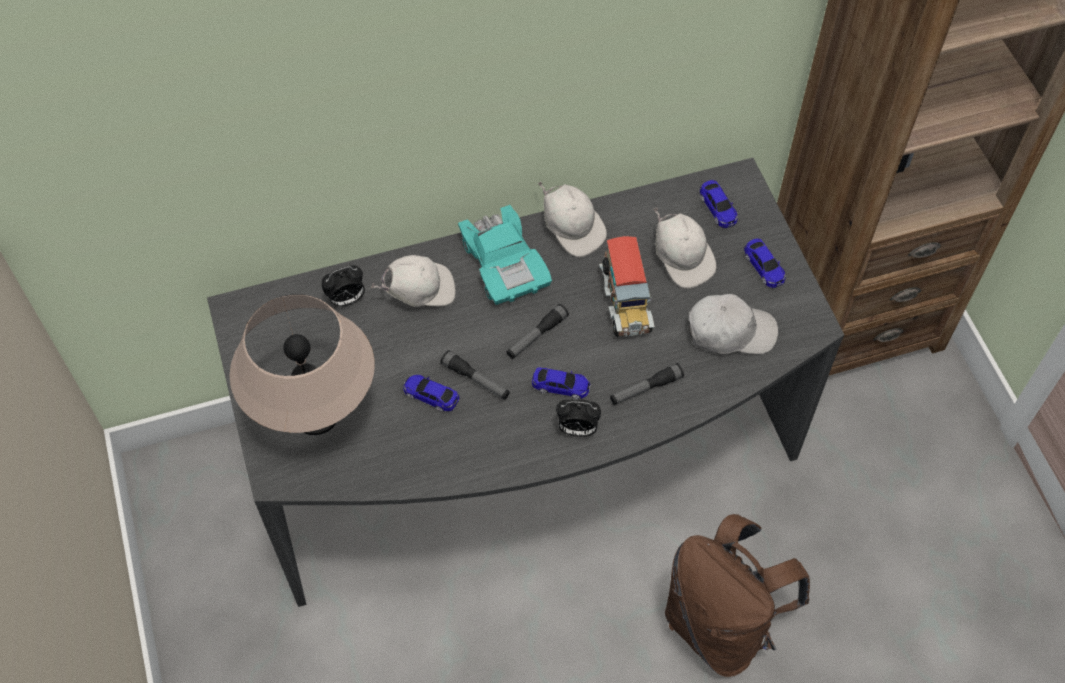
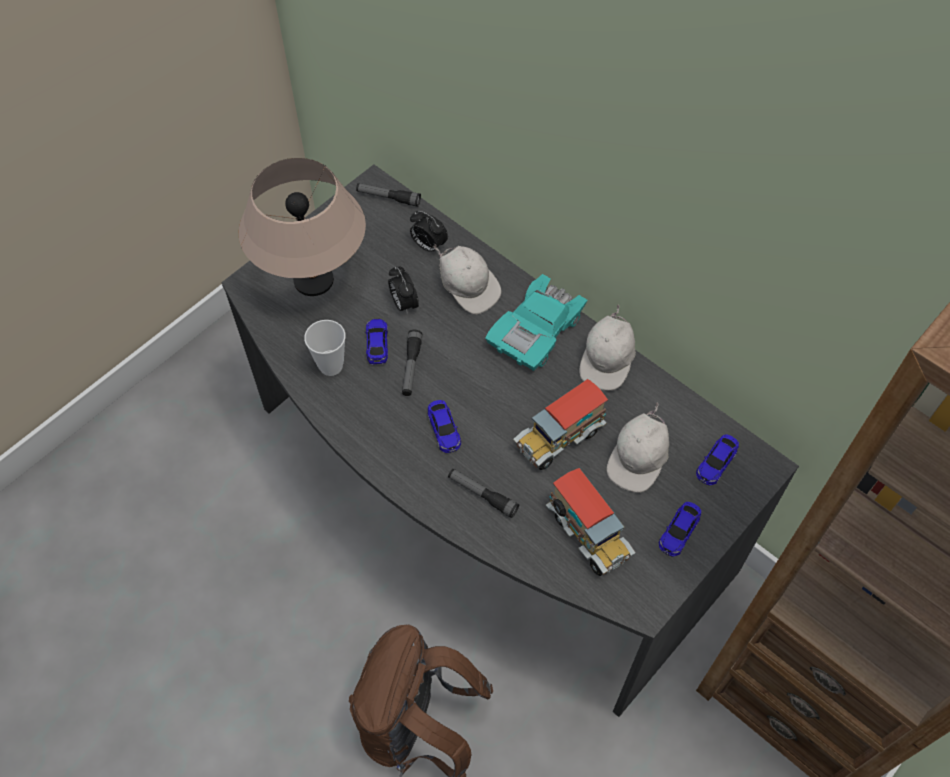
camera: 60 degrees right, 0 degrees up
flashlight [507,304,569,359] -> flashlight moved to [356,183,421,207]
alarm clock [556,399,601,437] -> alarm clock moved to [388,267,419,315]
white cap [689,294,778,354] -> toy truck [546,468,635,576]
none -> cup [304,320,346,376]

